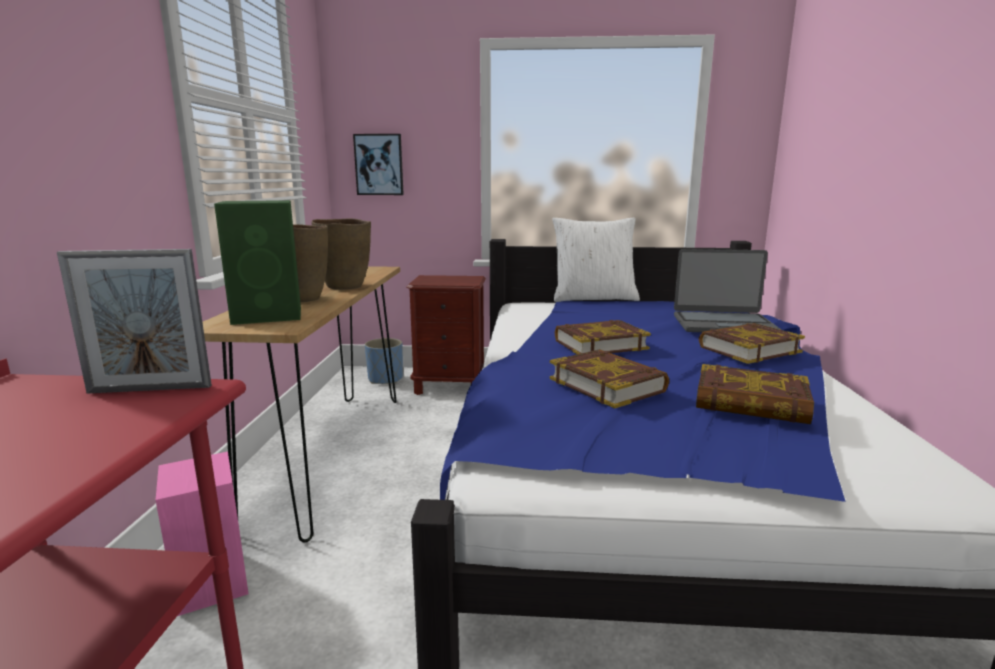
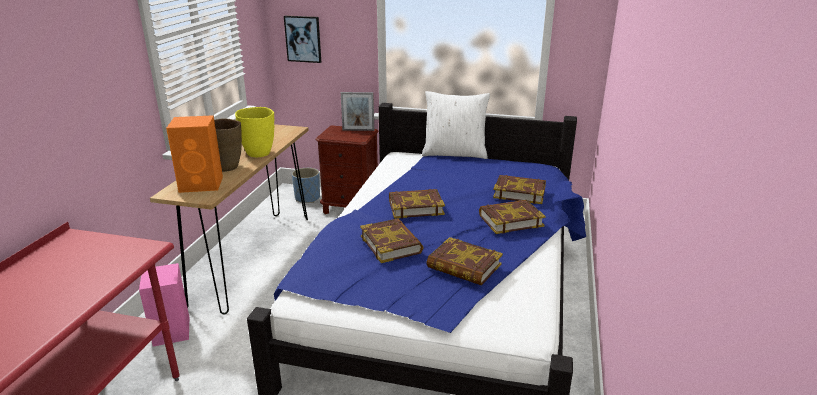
camera: 10 degrees right, 10 degrees up
picture frame [57,249,212,394] -> picture frame moved to [341,92,374,131]
green speaker [214,200,301,325] -> orange speaker [166,115,223,193]
brown vase [311,219,371,290] -> yellow vase [235,107,274,157]
laptop [674,249,781,332] -> book [493,175,546,204]

